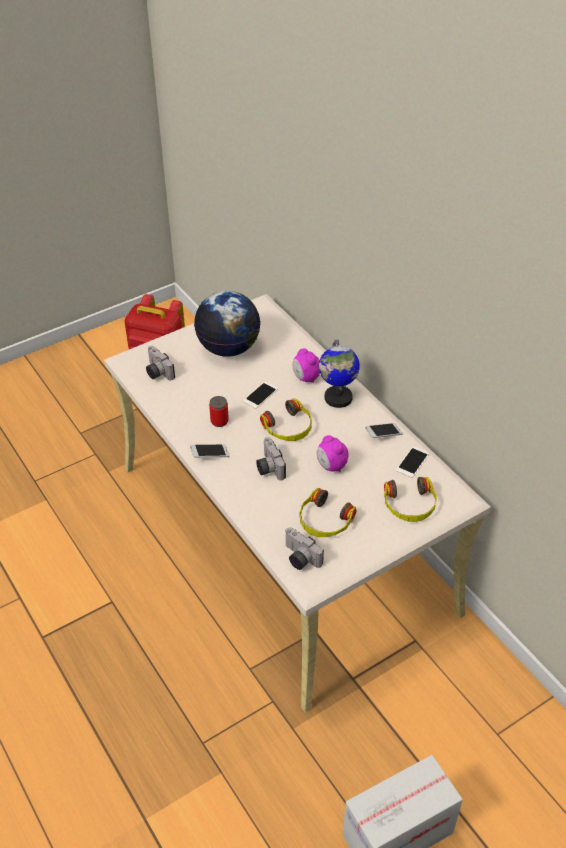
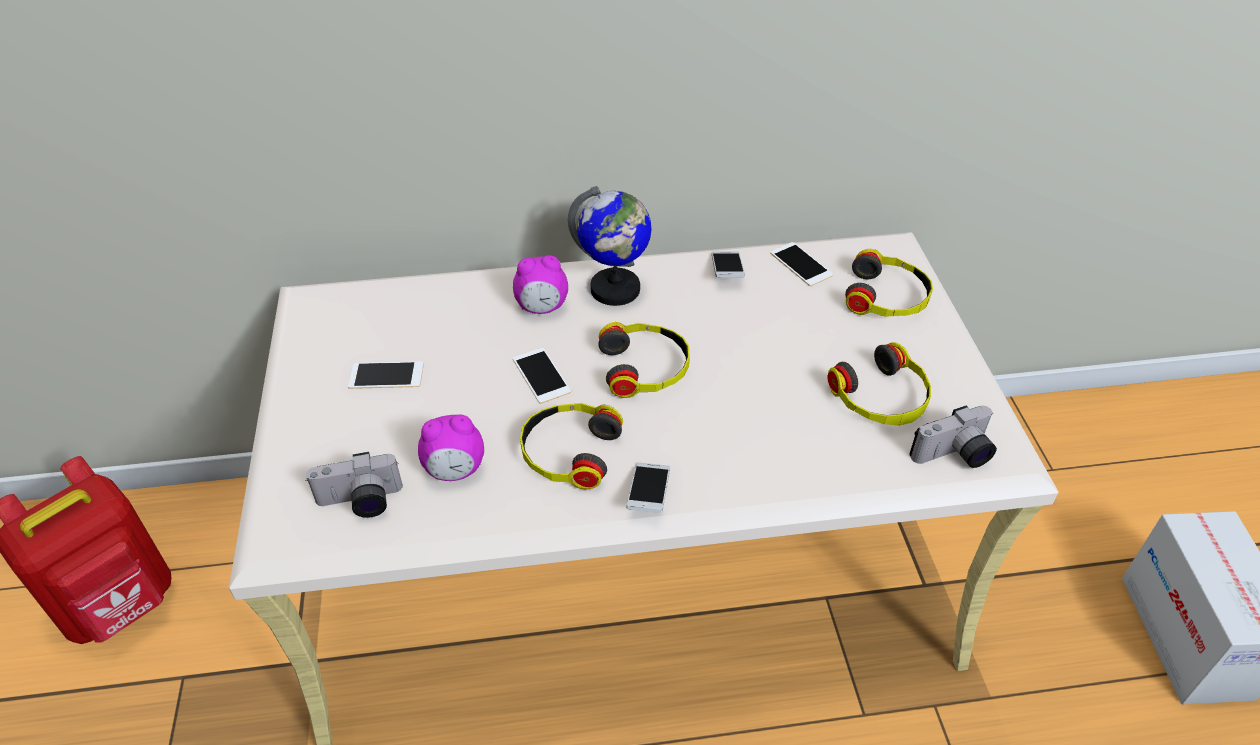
camera: 65 degrees left, 0 degrees up
globe [194,290,261,357] -> phone [348,361,424,389]
can [209,396,229,427] -> headphones [520,403,623,490]
camera [256,437,286,480] -> none
alarm clock [317,435,348,472] -> alarm clock moved to [418,414,484,481]

